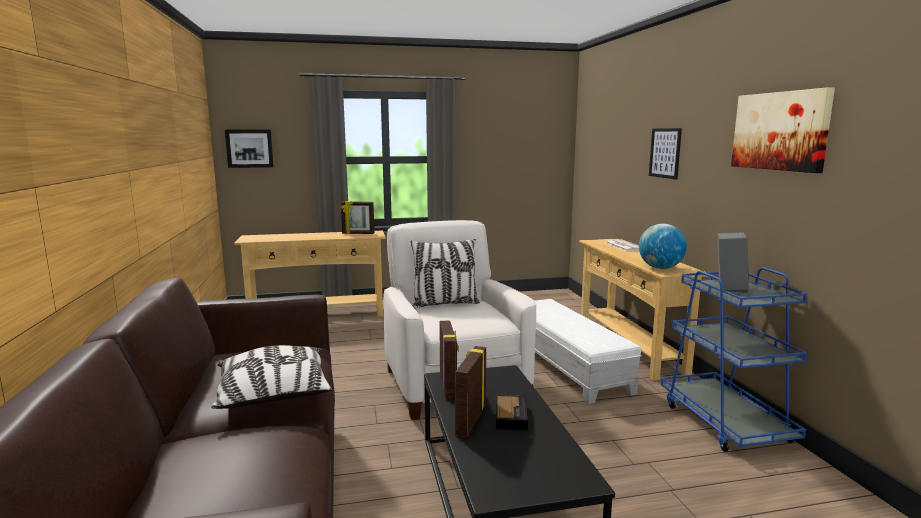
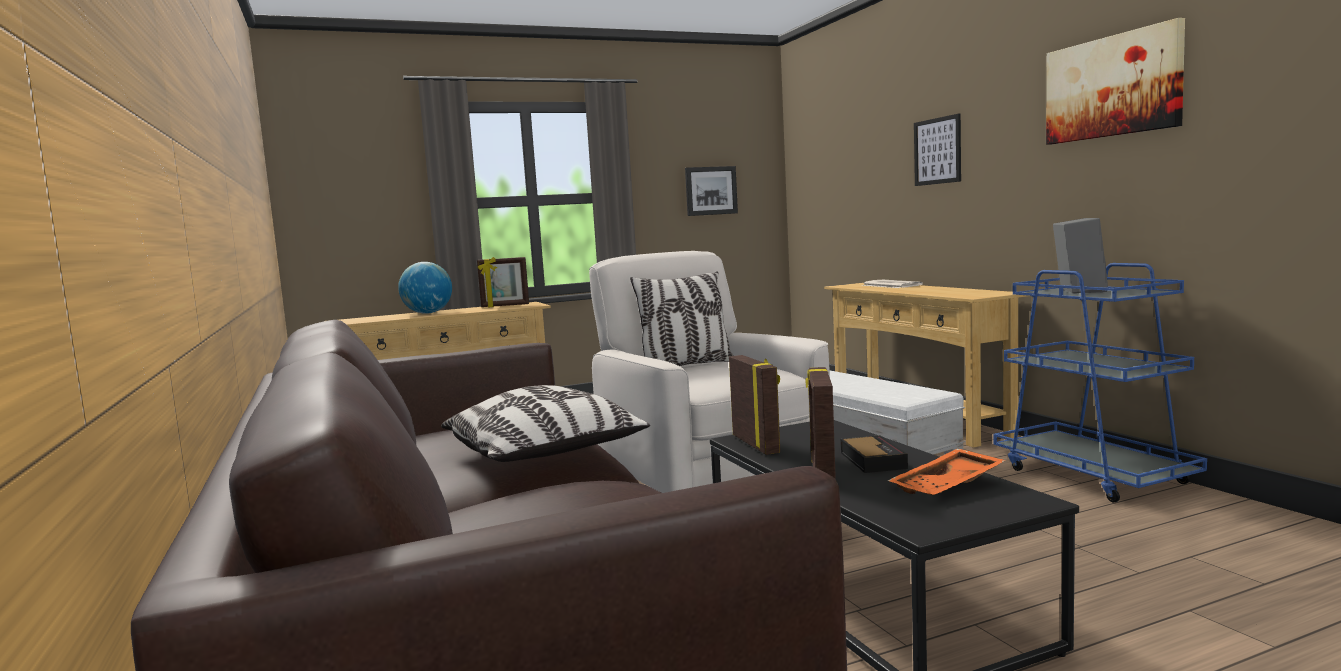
camera: 10 degrees left, 5 degrees down
picture [225,129,274,168] -> picture moved to [685,166,738,216]
globe [639,224,687,269] -> globe moved to [398,262,452,314]
none -> orange tray [888,448,1006,495]

